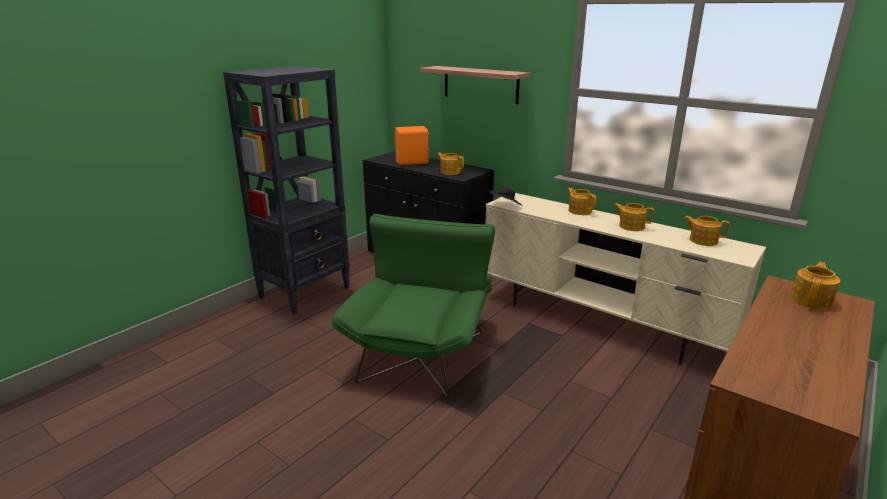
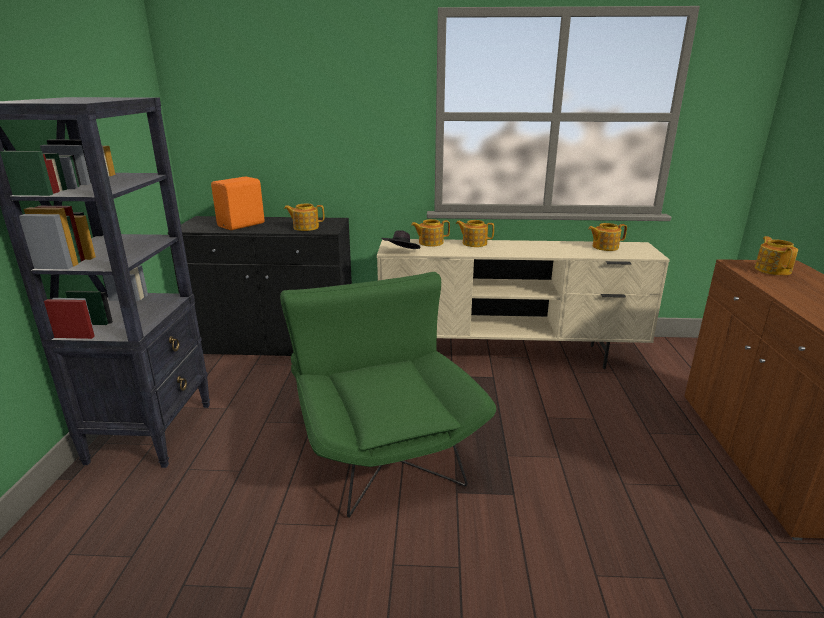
camera: 35 degrees left, 0 degrees up
shelf [420,66,530,104] -> none
teapot [613,203,654,231] -> teapot moved to [411,219,450,247]

